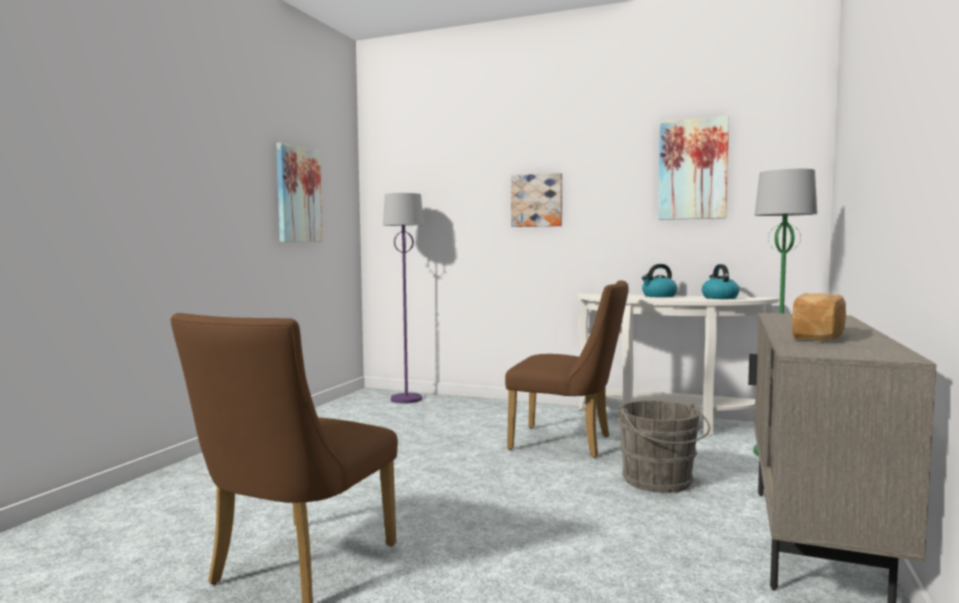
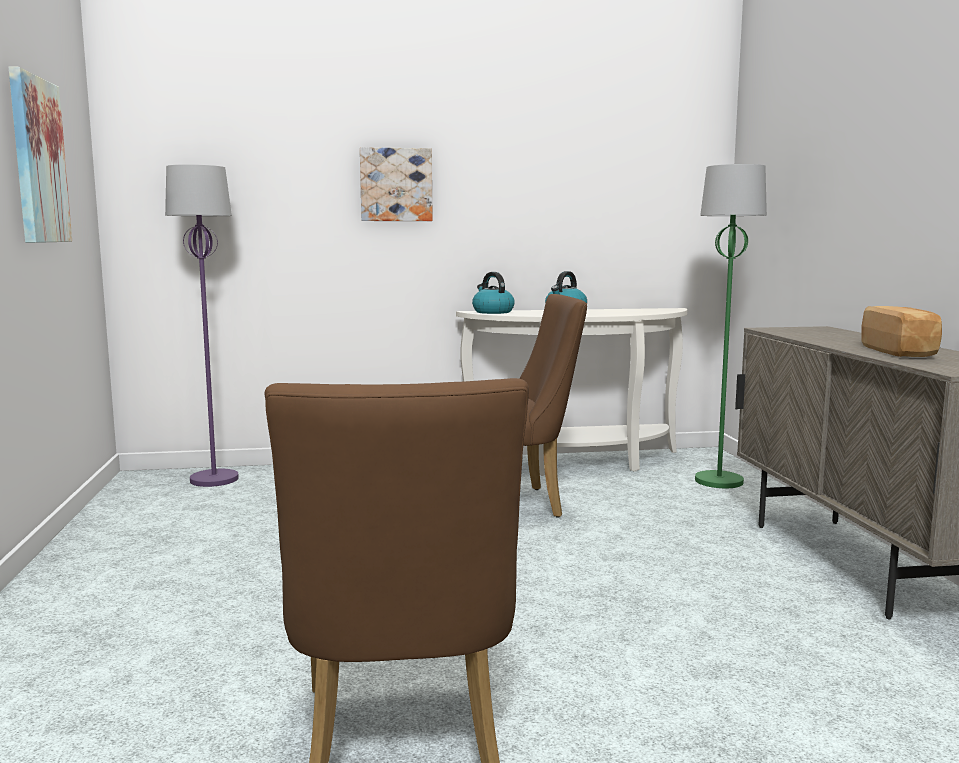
camera: 30 degrees left, 5 degrees up
grey bucket [617,401,710,493] -> none
picture [658,116,729,220] -> none
kettle [702,264,739,299] -> kettle moved to [472,272,515,314]

